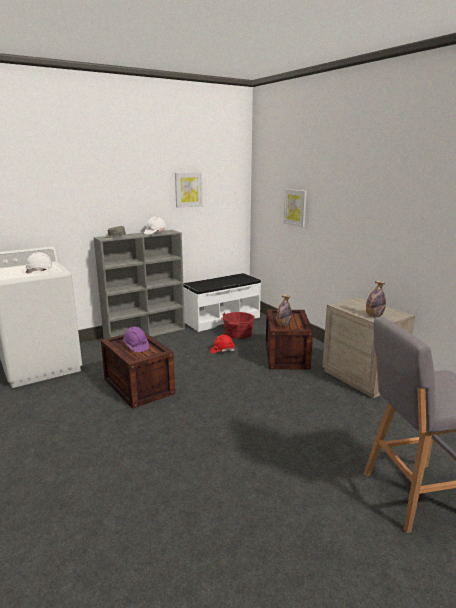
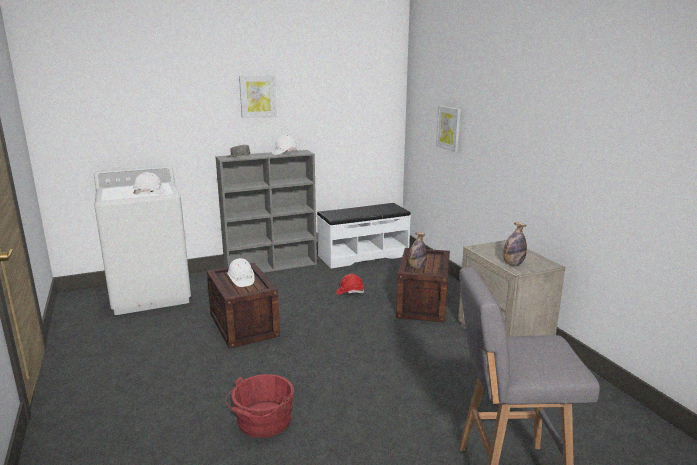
camera: 10 degrees right, 0 degrees up
purple hard hat [123,327,149,352] -> white hard hat [227,258,254,287]
picture [175,172,203,208] -> picture moved to [239,75,277,118]
red bucket [221,312,255,339] -> red bucket moved to [225,374,294,438]

